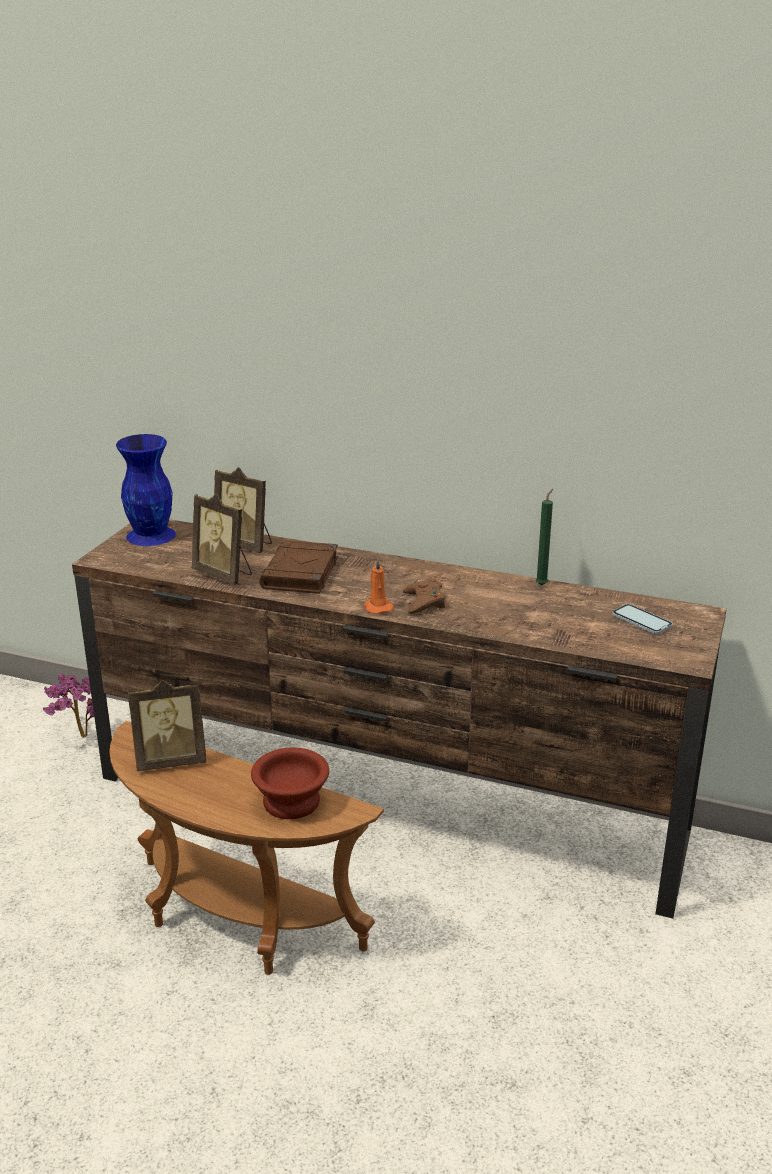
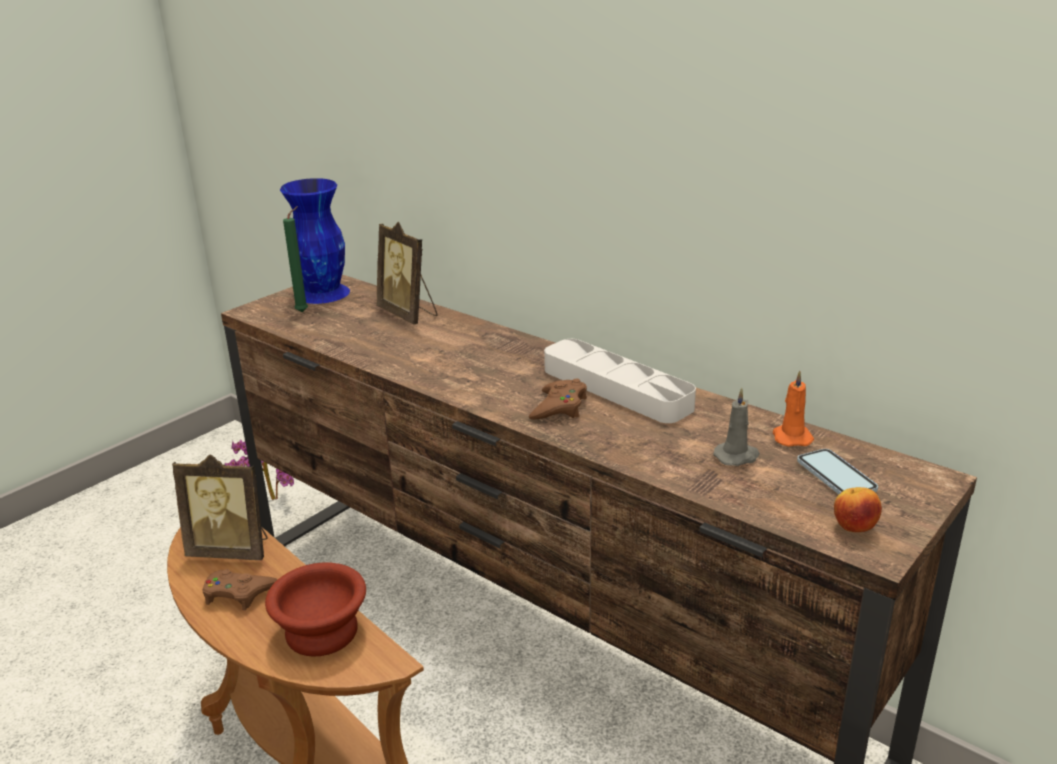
camera: 20 degrees right, 0 degrees up
picture frame [192,493,252,585] -> none
brown book [259,540,338,594] -> none
orange candle [364,558,394,614] -> orange candle moved to [773,370,814,447]
green candle [536,489,553,586] -> green candle moved to [283,206,308,312]
none -> brown game controller [202,569,277,610]
none -> white tray [544,339,696,423]
none -> grey candle [713,388,760,466]
none -> apple [834,487,882,532]

